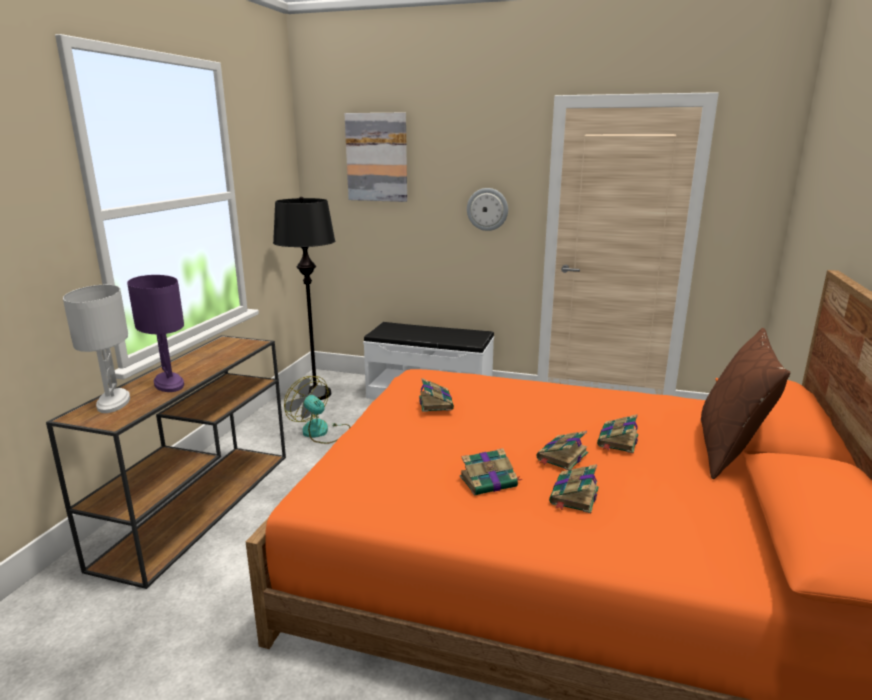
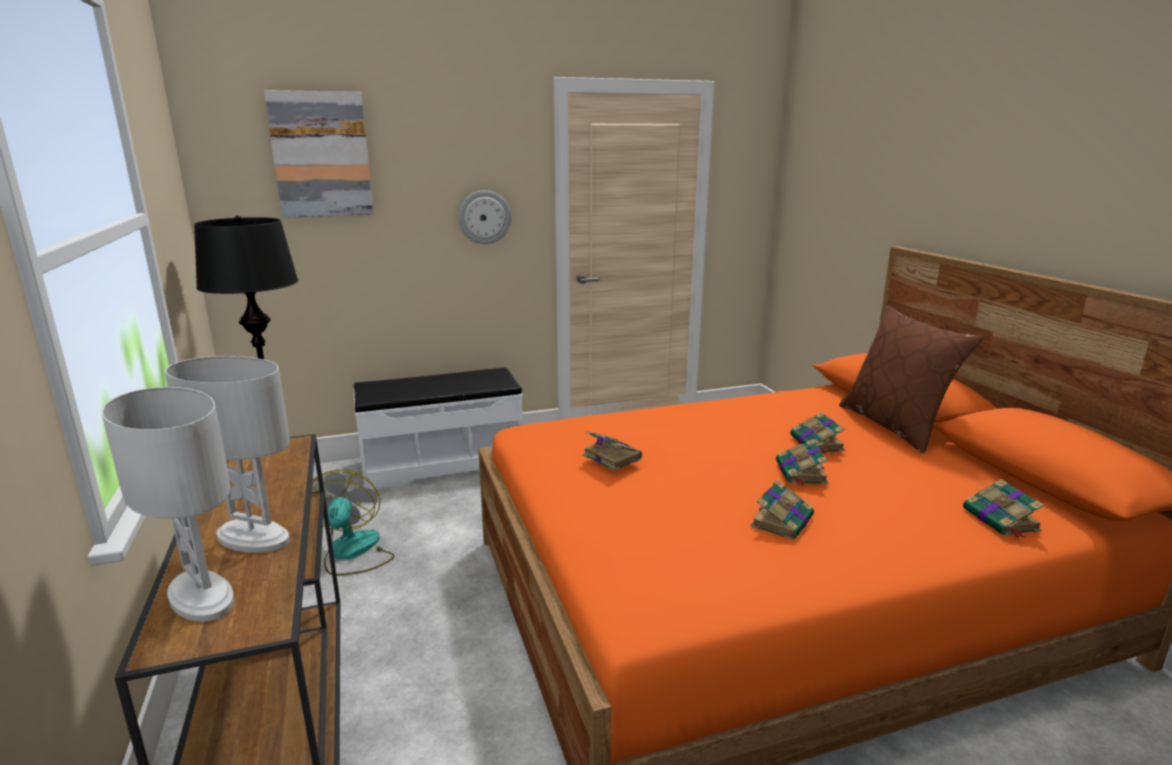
camera: 35 degrees left, 0 degrees up
purple table lamp [127,275,184,392] -> white table lamp [165,356,290,553]
fan [284,376,350,444] -> fan turned 75 degrees clockwise [312,469,394,576]
book [549,464,599,513] -> book moved to [963,479,1044,538]

